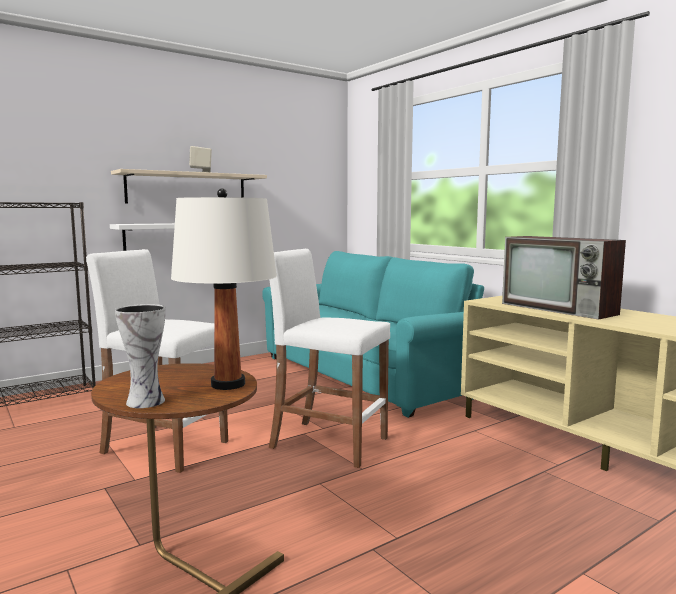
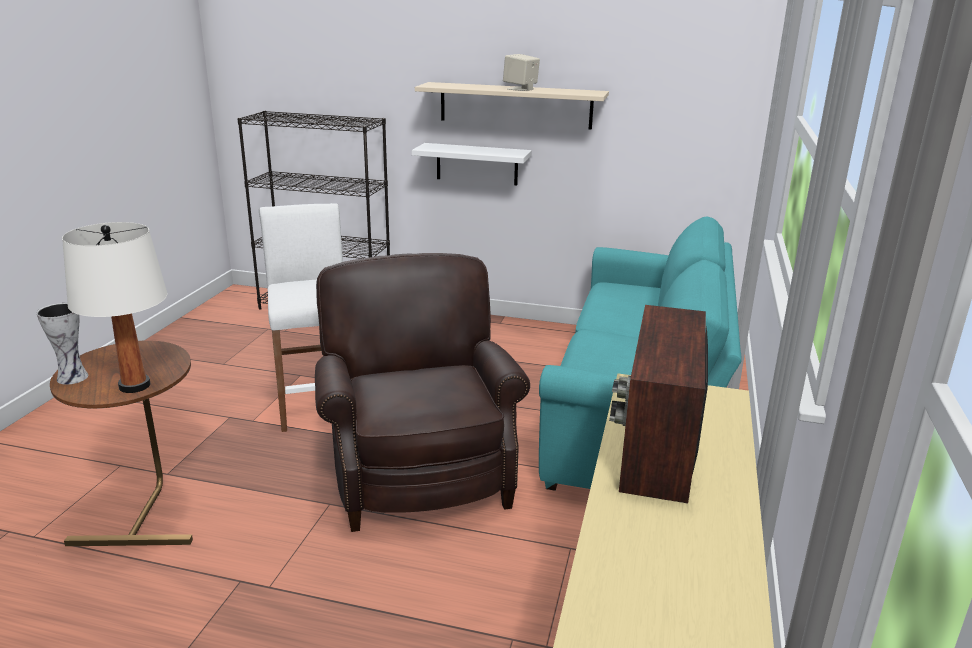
camera: 50 degrees right, 15 degrees up
white stool [269,249,390,468] -> brown armchair [315,253,530,532]

